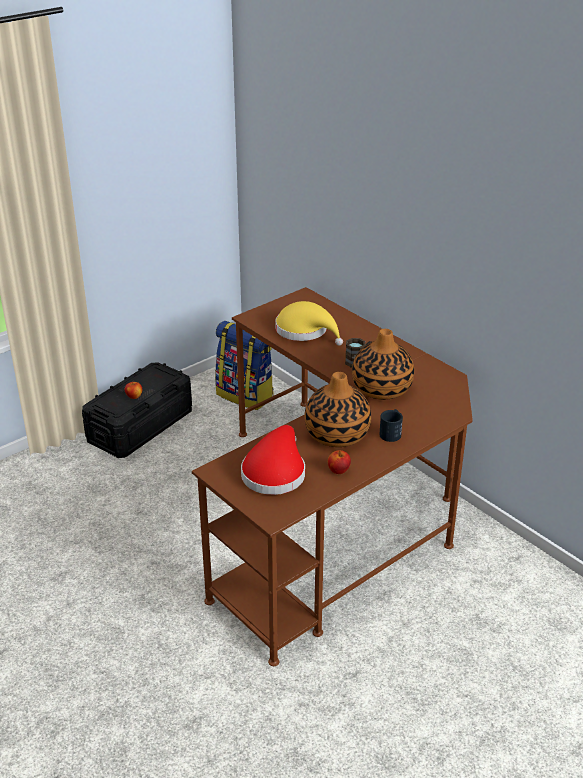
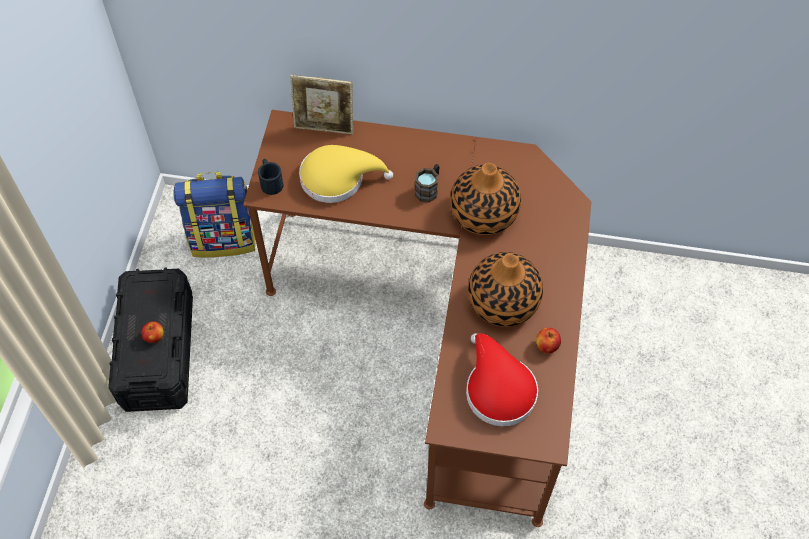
camera: 40 degrees left, 25 degrees up
black mug [379,409,403,442] -> black mug moved to [258,159,283,195]
none -> picture frame [290,75,353,135]

